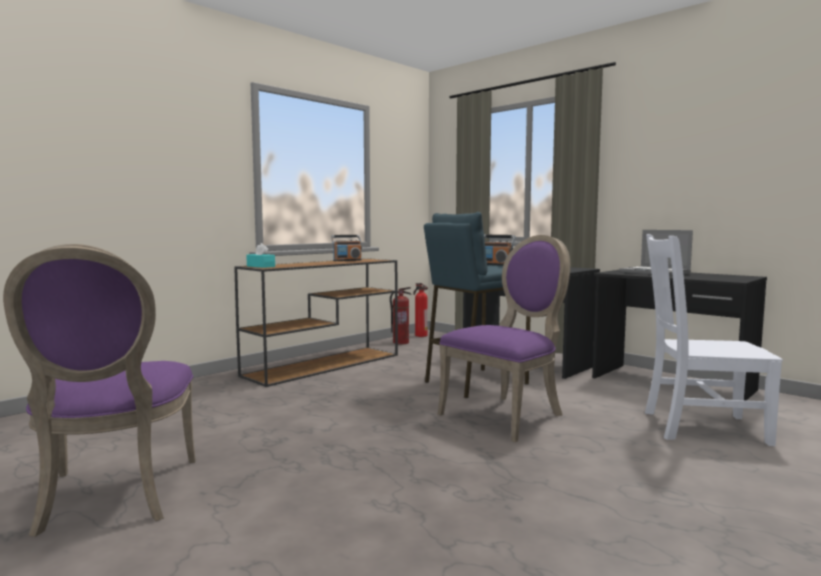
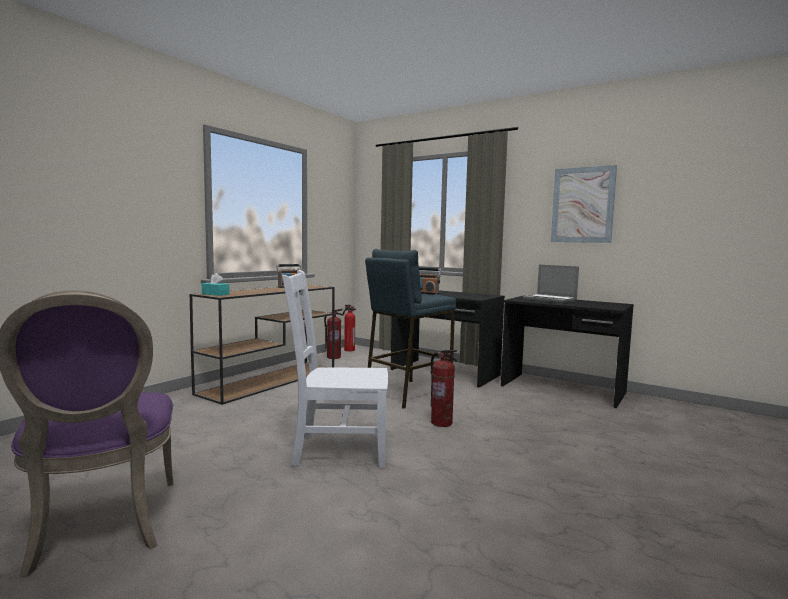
camera: 10 degrees left, 0 degrees up
purple chair [438,235,571,442] -> fire extinguisher [430,350,457,427]
white chair [645,234,783,446] -> white chair moved to [282,270,388,467]
none -> picture [551,165,617,243]

